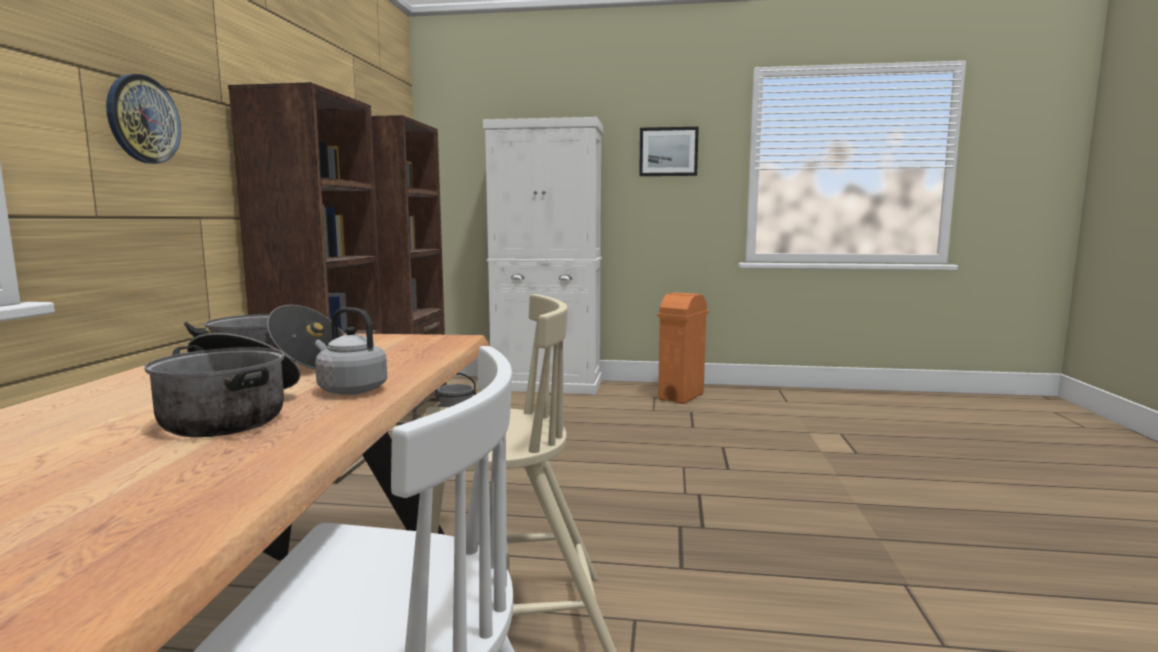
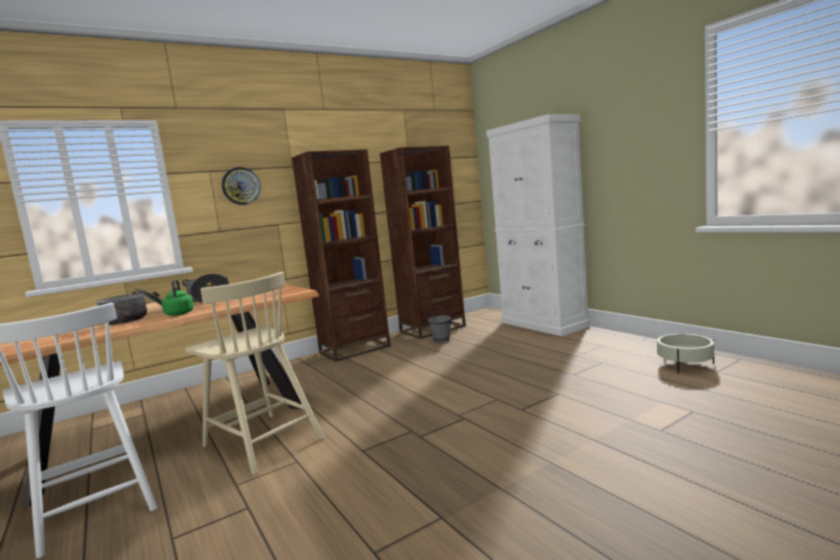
camera: 50 degrees right, 0 degrees up
grey kettle [315,307,387,395] -> green kettle [161,279,194,316]
picture [639,127,699,176] -> none
orange trash can [658,292,709,404] -> none
none -> beige planter [657,334,714,374]

